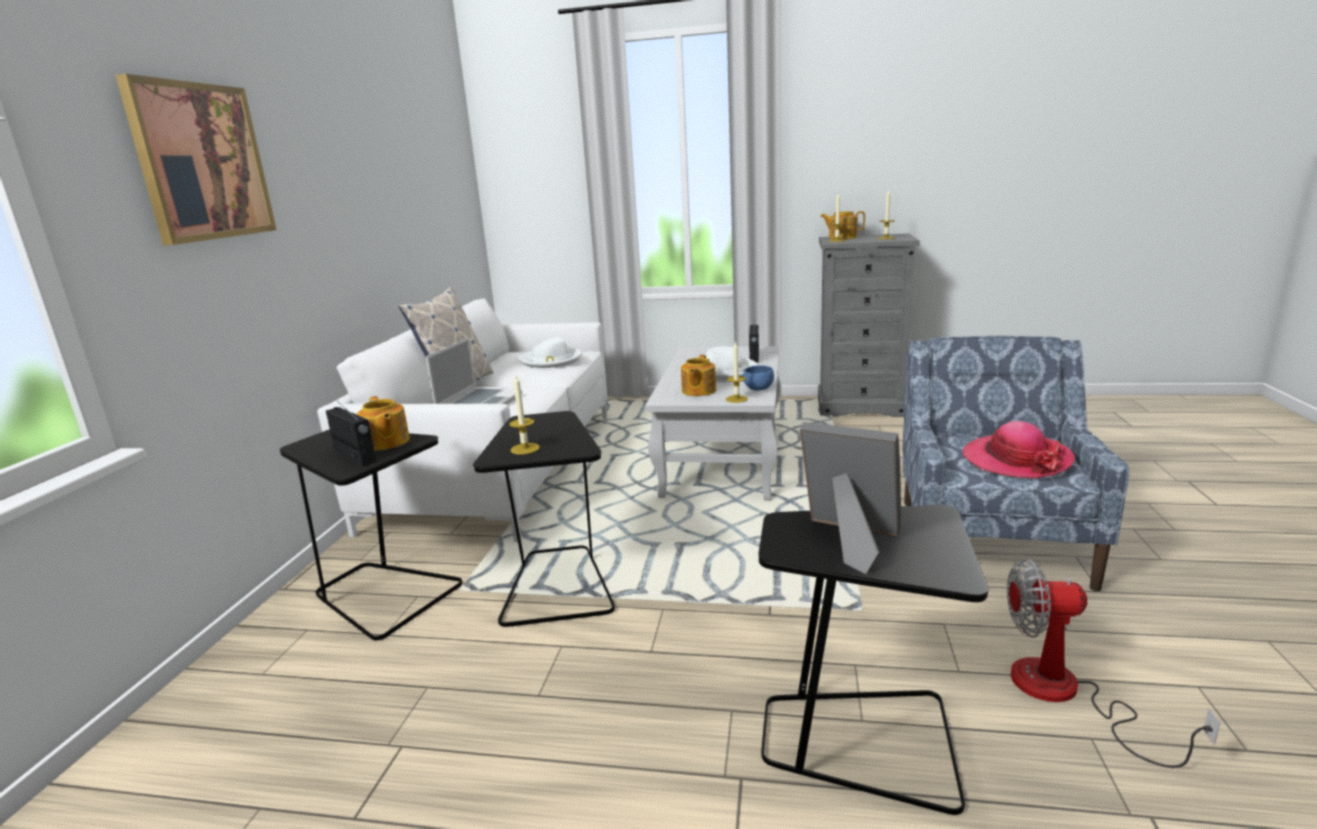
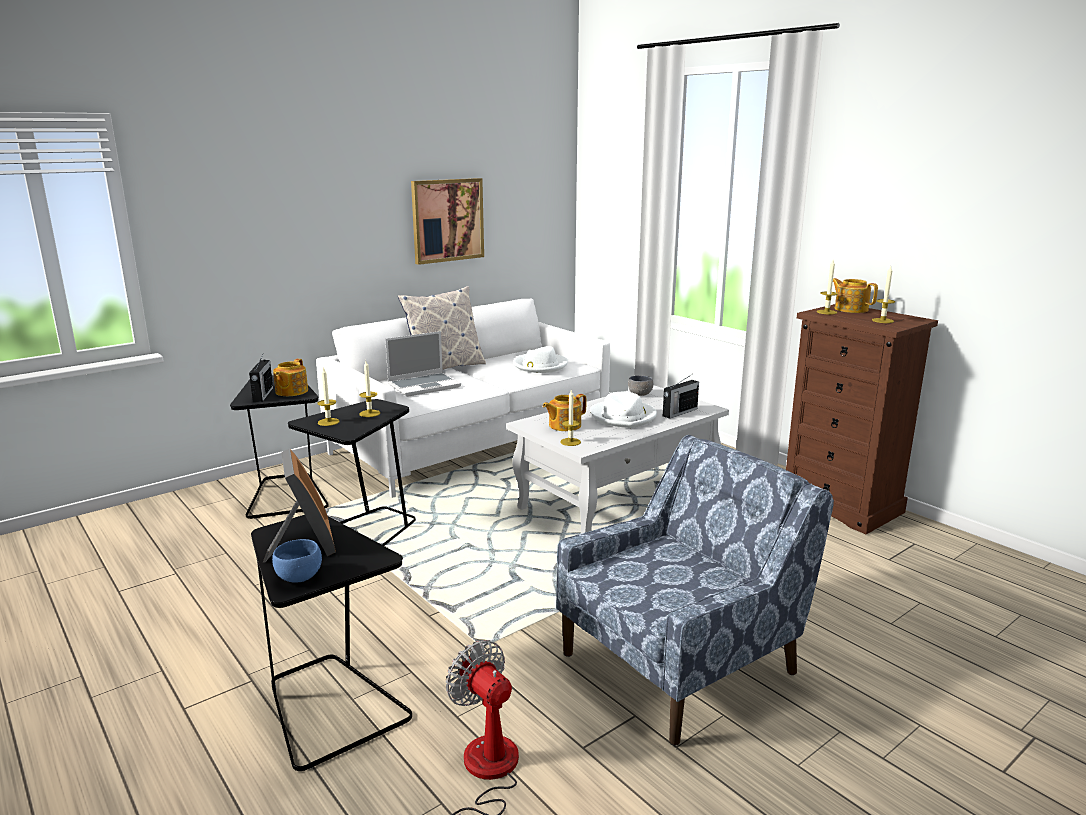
camera: 40 degrees right, 0 degrees up
picture [115,74,277,245] -> picture moved to [411,178,484,265]
blue bowl [743,365,774,391] -> blue bowl moved to [272,539,322,583]
grey dresser [818,233,920,417] -> brown dresser [786,304,938,534]
hat [962,421,1075,479] -> none
none -> candle [359,361,380,417]
none -> grey bowl [628,375,653,396]

